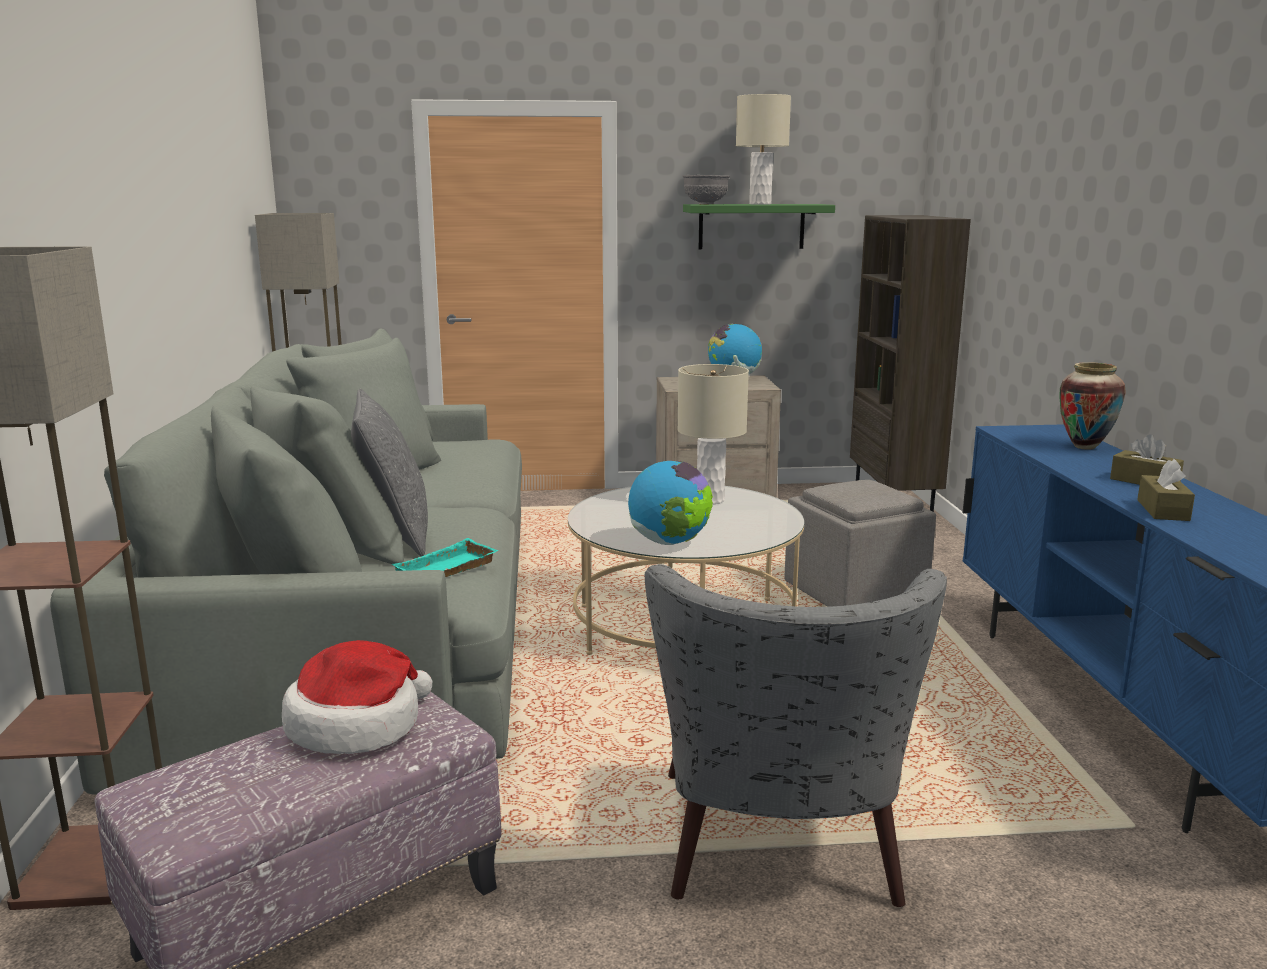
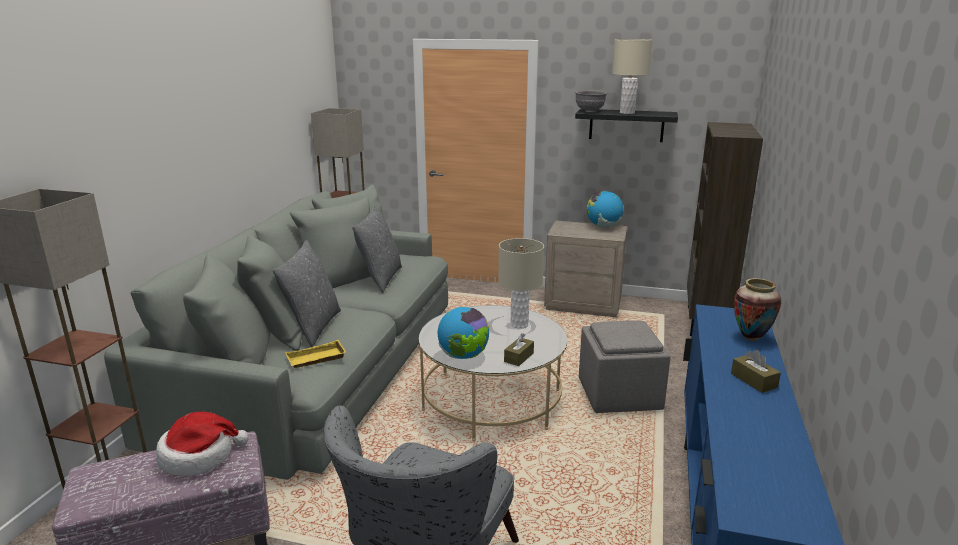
camera: 20 degrees right, 5 degrees up
turquoise tray [391,538,499,577] -> yellow tray [285,340,346,368]
green shelf [683,204,835,249] -> black shelf [575,109,678,142]
brown tissue box [1137,459,1195,521] -> brown tissue box moved to [504,333,534,366]
none -> grey pillow [352,206,402,293]

